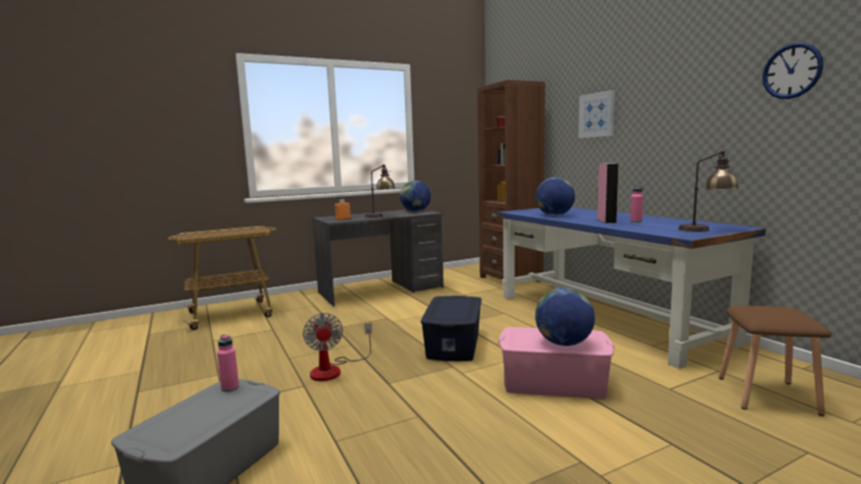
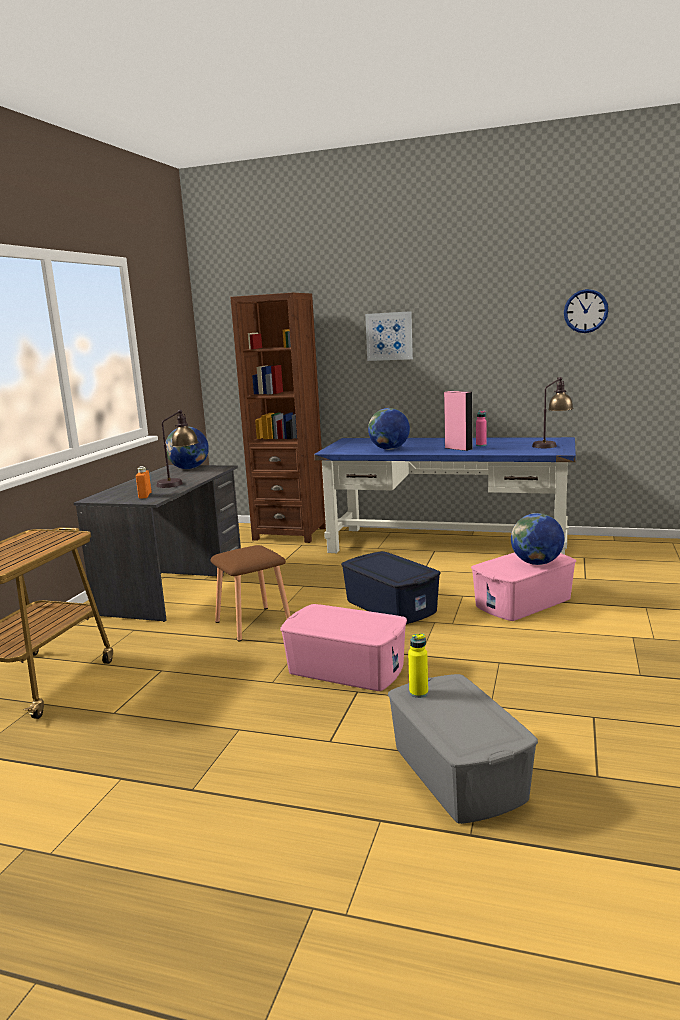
camera: 45 degrees left, 5 degrees up
pink bottle [217,334,239,392] -> yellow bottle [408,633,428,698]
fan [303,313,372,381] -> pink storage box [280,604,407,691]
brown stool [719,306,831,416] -> brown stool moved to [211,545,291,641]

